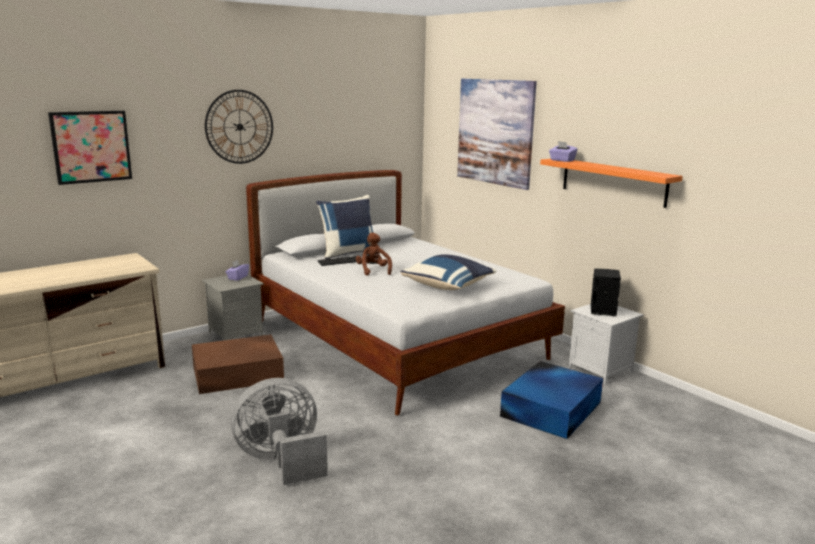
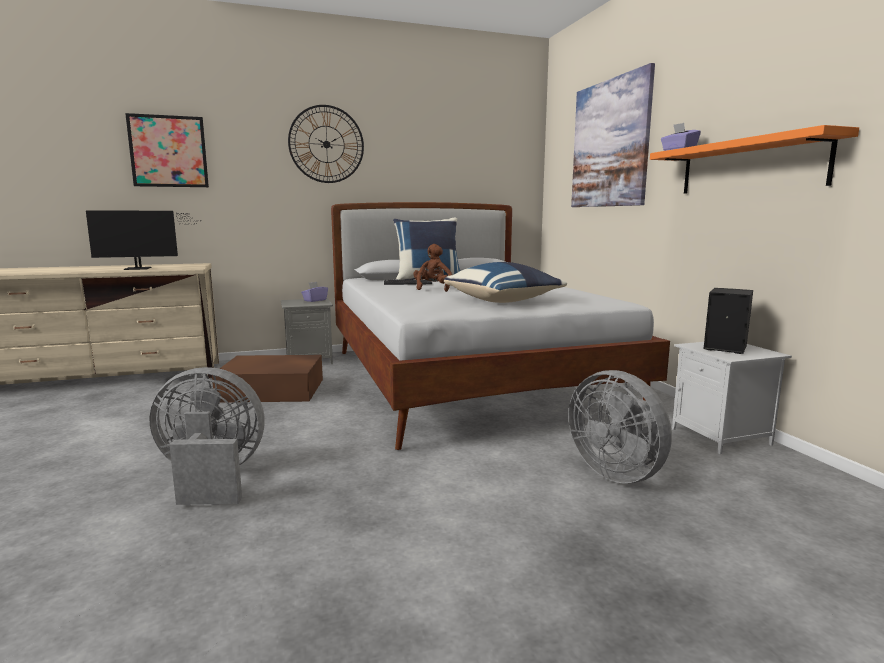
camera: 20 degrees right, 5 degrees down
blue storage box [500,361,603,439] -> grey fan [568,370,672,483]
none -> monitor [86,210,200,270]

